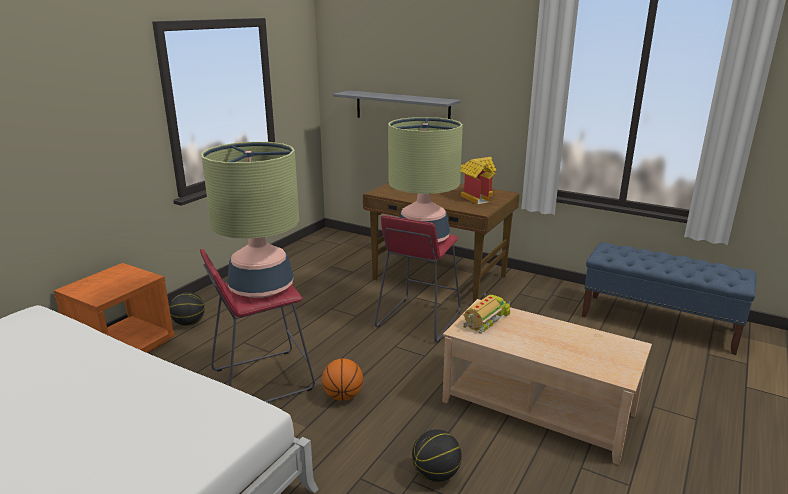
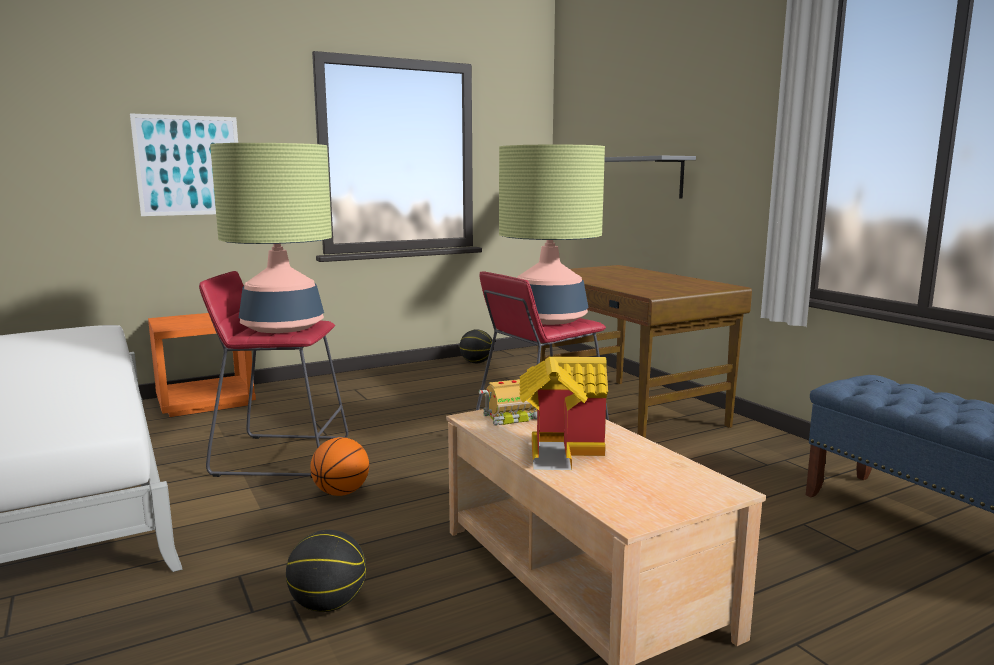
camera: 30 degrees right, 10 degrees down
basketball [169,292,205,326] -> basketball moved to [460,329,492,363]
toy house [461,157,497,204] -> toy house moved to [519,357,608,470]
none -> picture [130,113,238,216]

